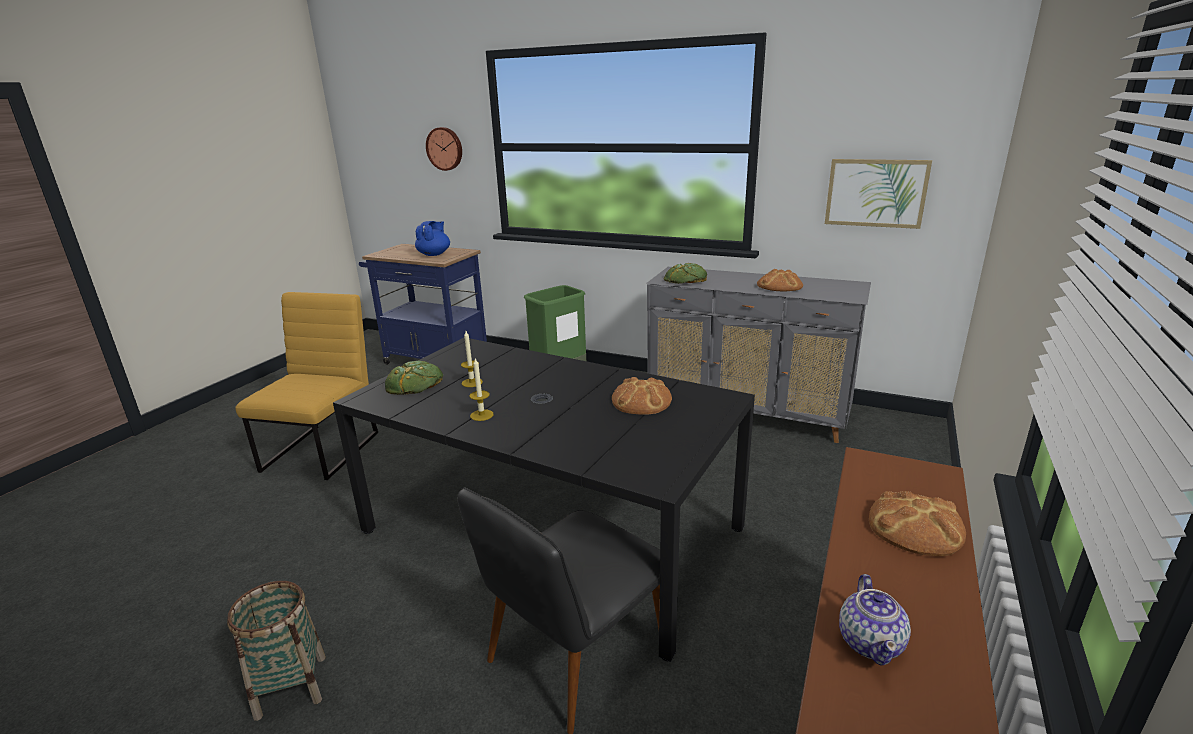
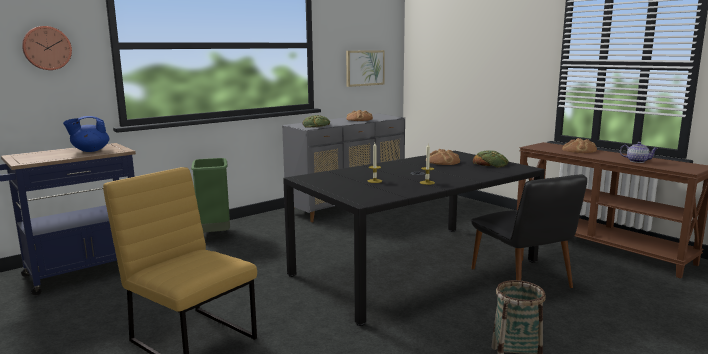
camera: 65 degrees left, 10 degrees down
bread [385,361,443,395] -> bread moved to [473,150,508,168]
blue teapot [415,221,450,256] -> blue teapot turned 75 degrees counterclockwise [63,116,109,152]

